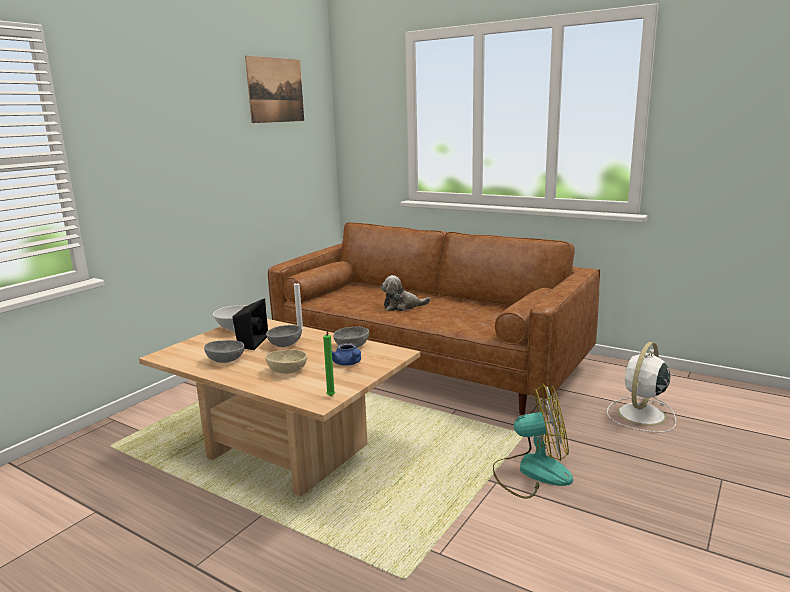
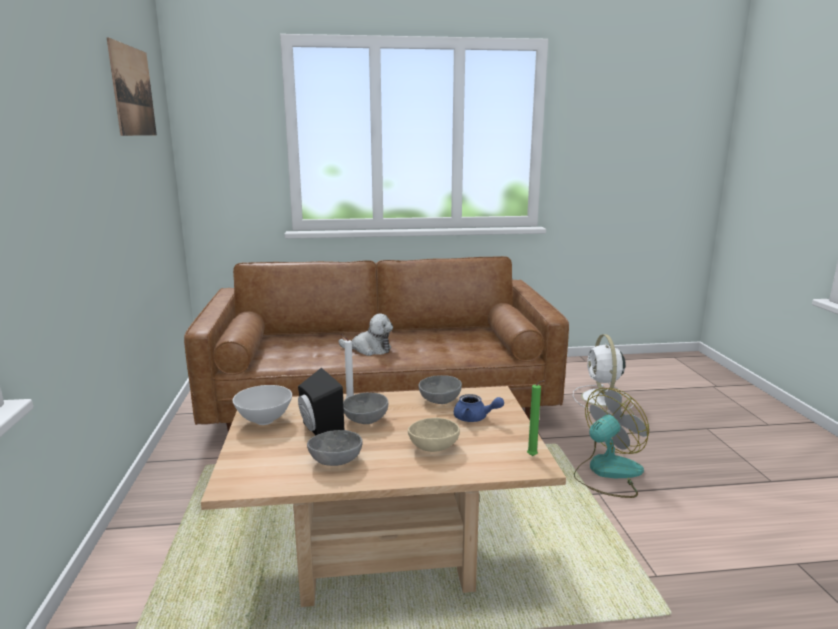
camera: 40 degrees left, 0 degrees up
plush toy [380,275,431,311] -> plush toy turned 120 degrees counterclockwise [338,313,393,356]

